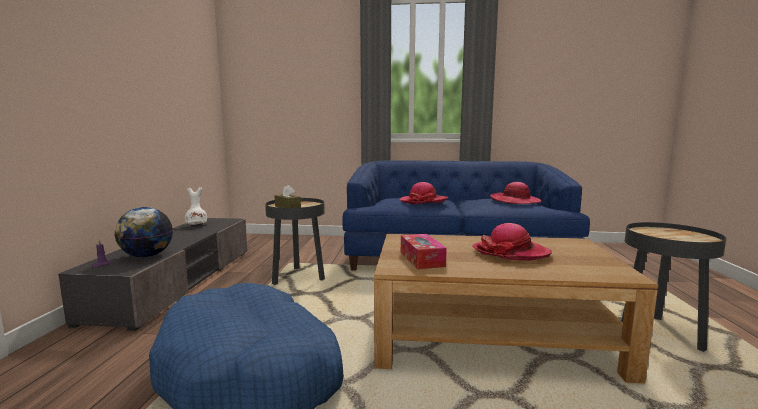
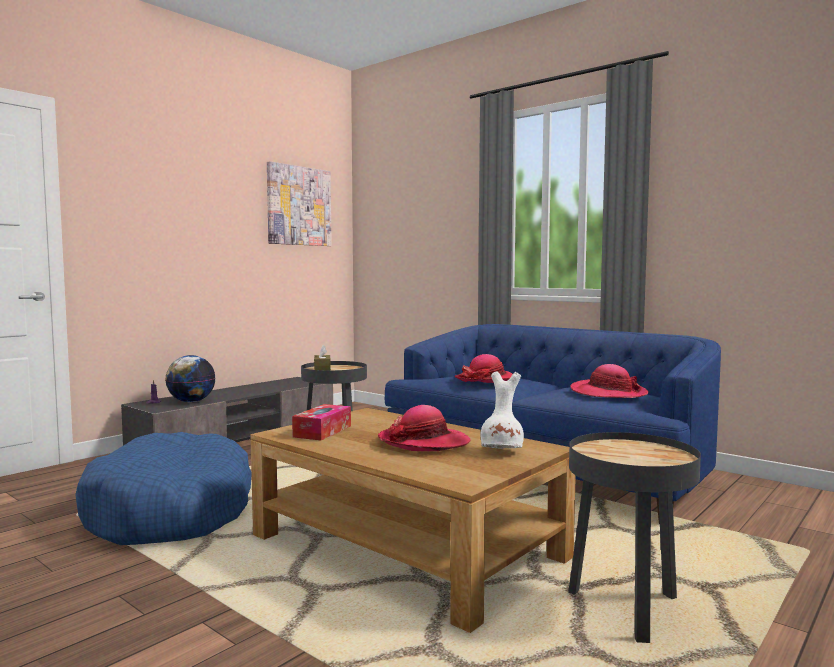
camera: 35 degrees right, 5 degrees down
white vase [185,187,207,225] -> white vase moved to [481,371,524,449]
none -> picture [267,161,332,246]

